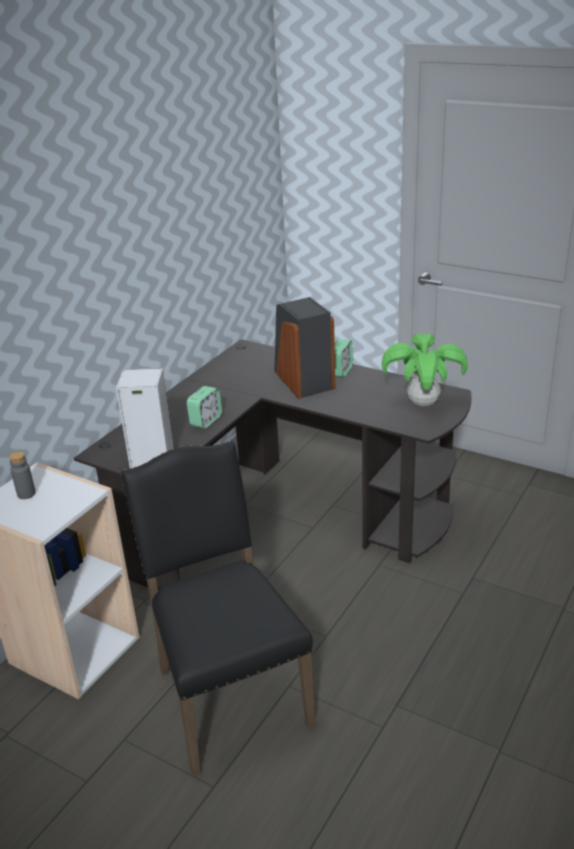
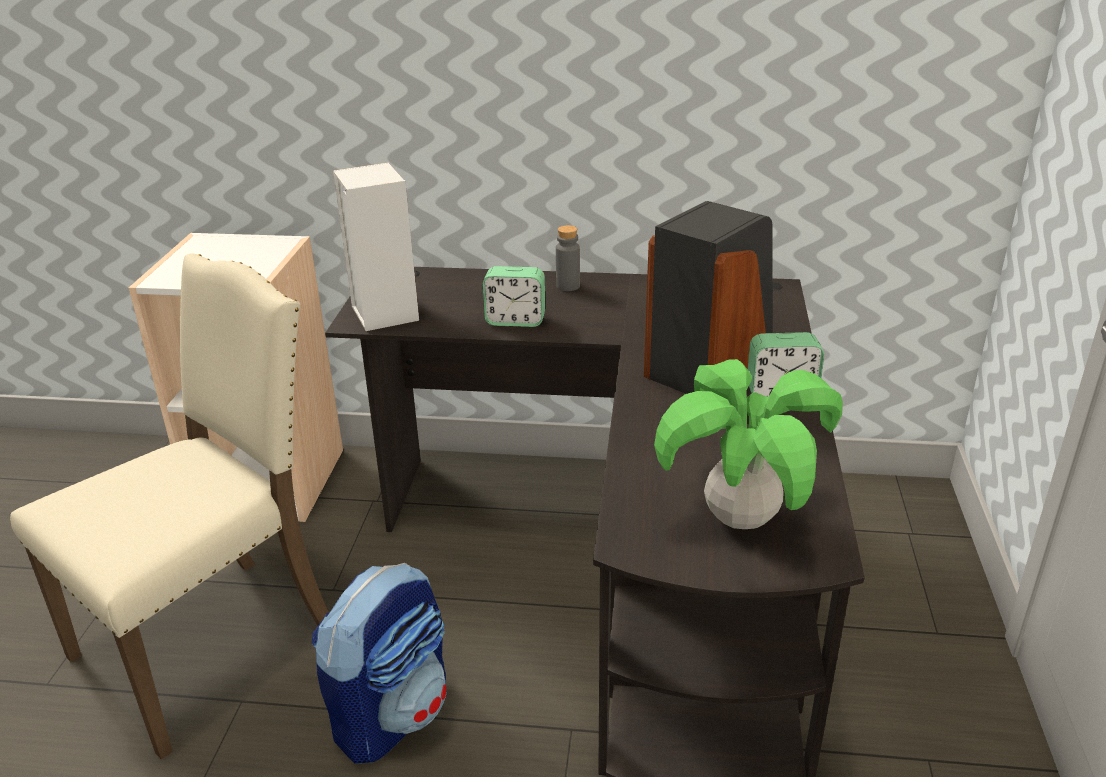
camera: 65 degrees right, 0 degrees up
grey bottle [9,451,36,499] -> grey bottle moved to [556,225,580,291]
black chair [121,441,315,775] -> beige chair [10,253,329,760]
none -> backpack [312,563,446,764]

